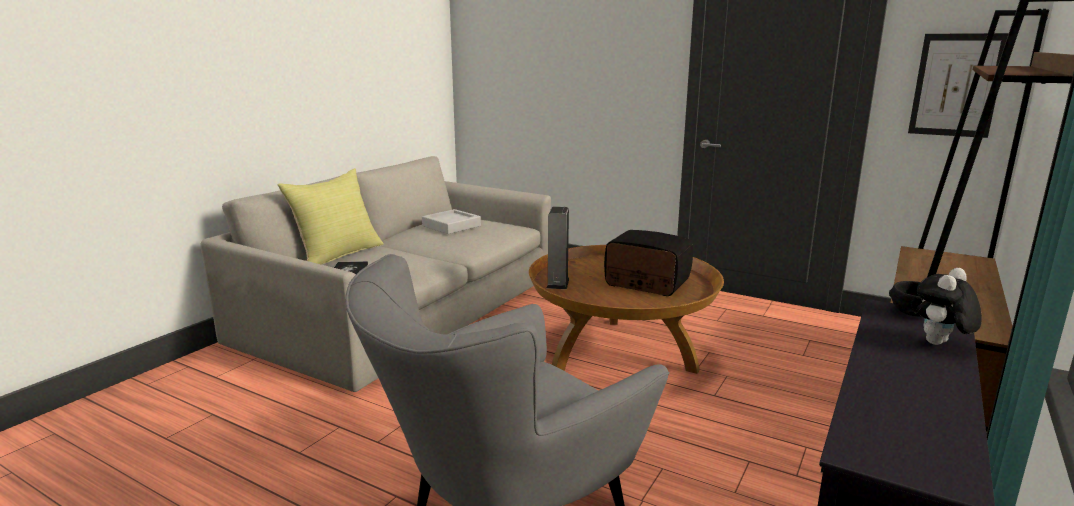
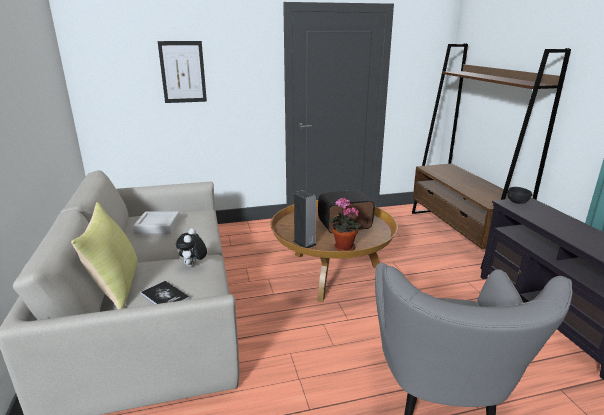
camera: 45 degrees left, 5 degrees up
picture [908,33,1009,138] -> picture moved to [158,41,207,103]
plush toy [917,268,982,345] -> plush toy moved to [176,228,207,267]
none -> potted plant [329,198,362,251]

